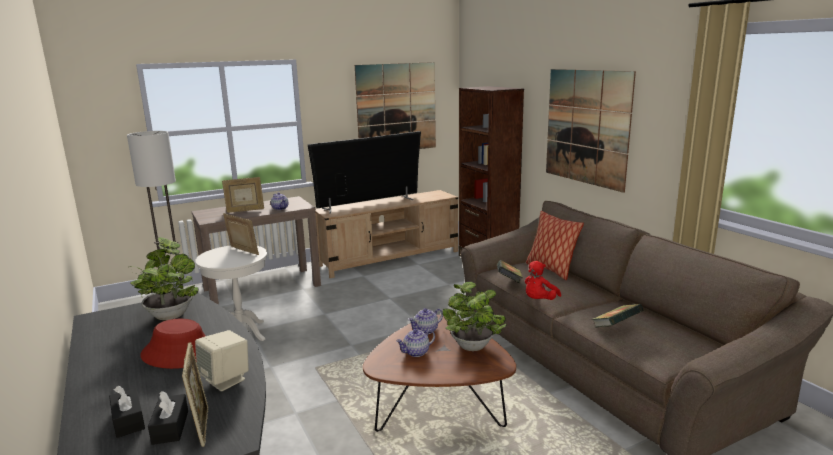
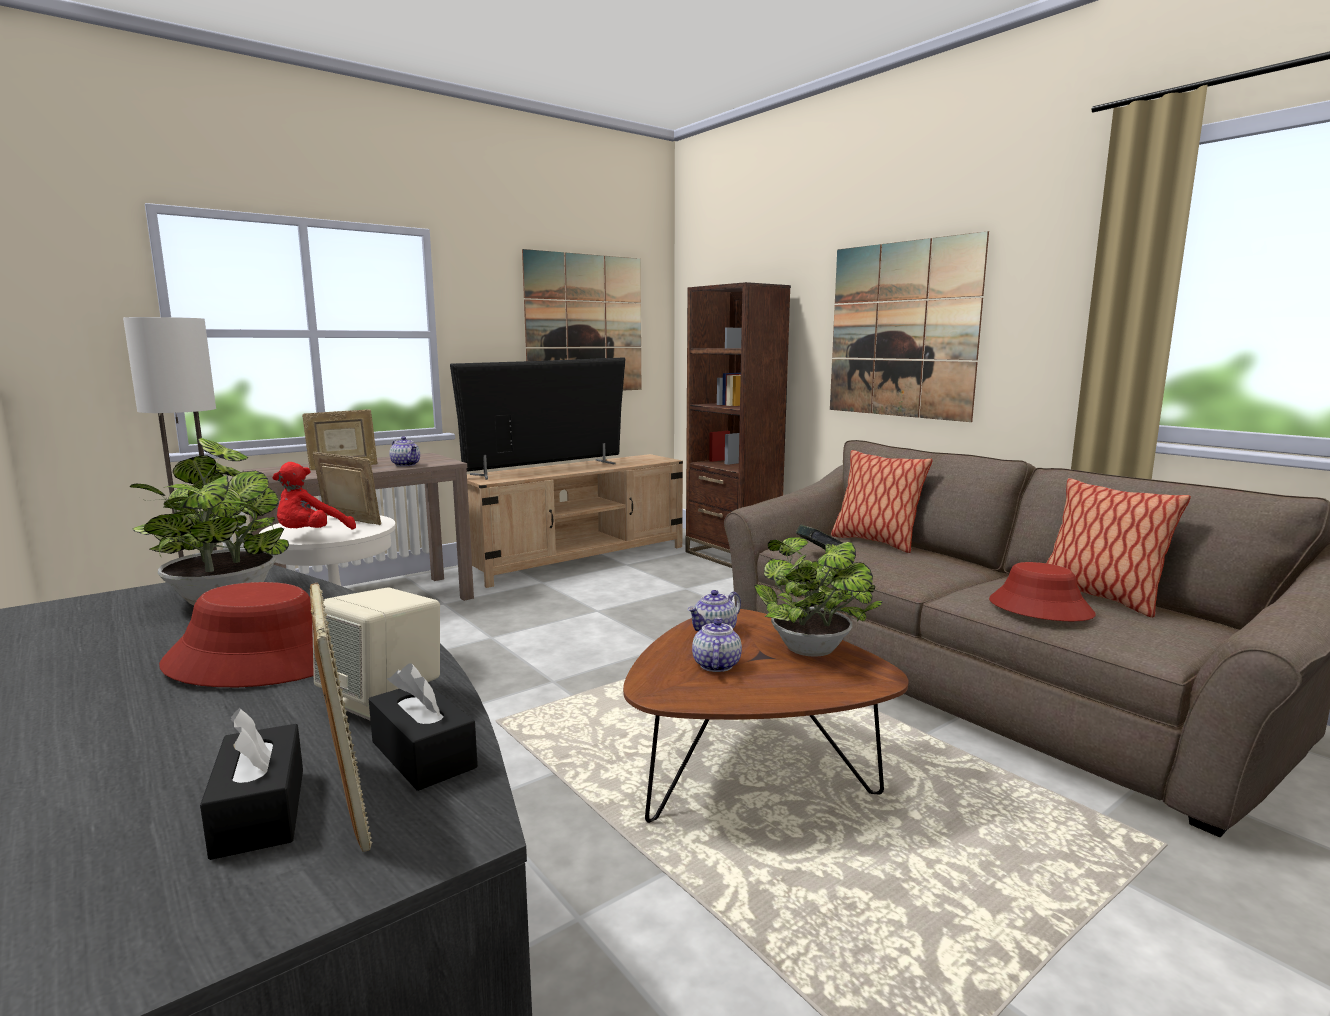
camera: 10 degrees left, 5 degrees down
black tissue box [109,385,145,438] -> black tissue box moved to [369,663,478,791]
teapot [396,329,435,357] -> teapot turned 135 degrees clockwise [692,618,742,672]
red plush toy [524,261,561,300] -> red plush toy moved to [272,462,356,530]
book [593,304,644,328] -> red hat [989,562,1096,621]
none -> pillow [1047,478,1191,618]

